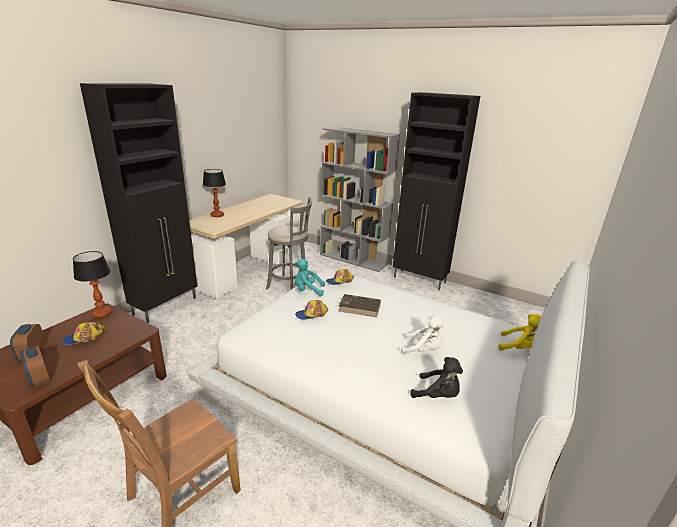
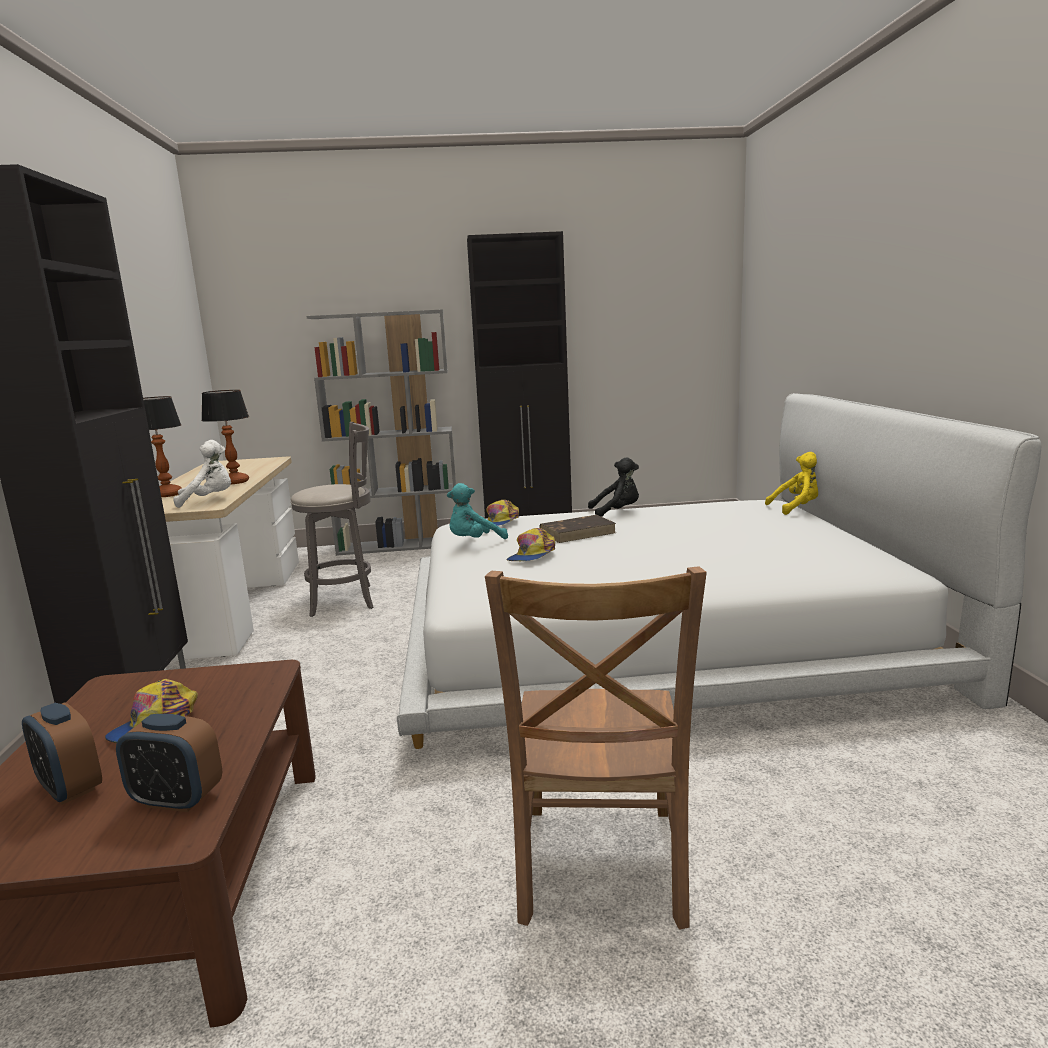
camera: 35 degrees left, 10 degrees down
table lamp [73,251,112,318] -> table lamp moved to [201,390,249,484]
white plush toy [401,315,445,354] -> white plush toy moved to [173,440,231,508]
black plush toy [410,357,463,398] -> black plush toy moved to [588,457,639,517]

